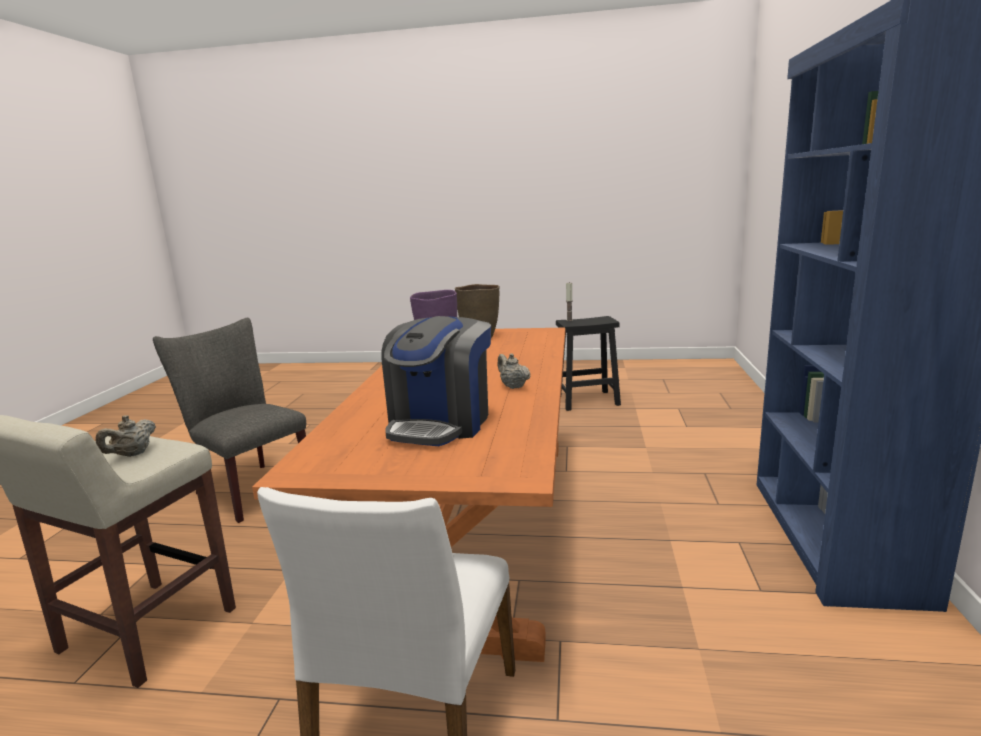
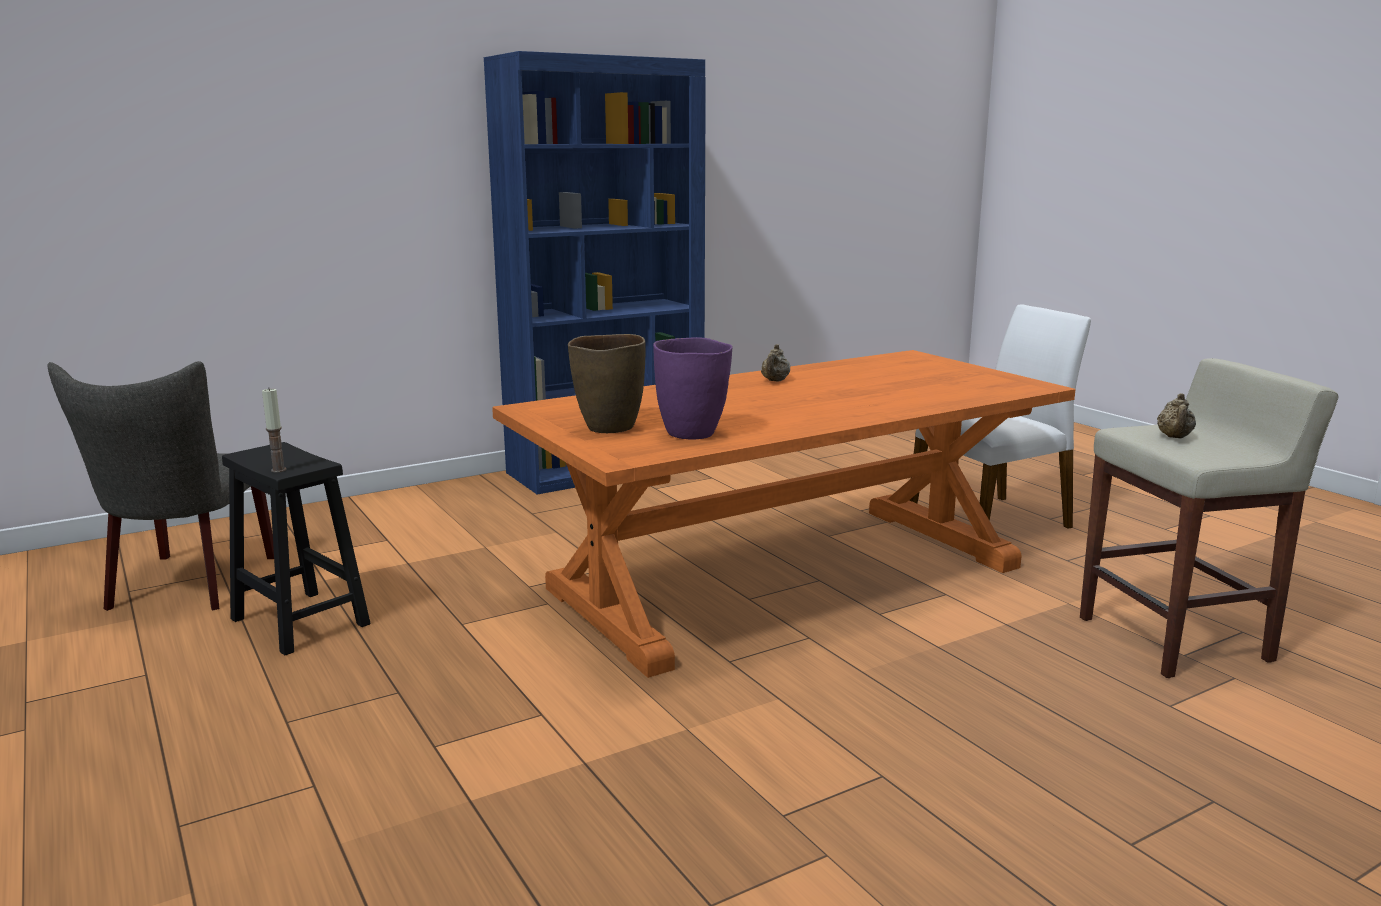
camera: 130 degrees left, 0 degrees up
beige teapot [96,415,156,457] -> beige teapot turned 120 degrees clockwise [1157,393,1196,438]
grey chair [153,318,306,523] -> grey chair moved to [47,361,274,611]
coffee machine [381,316,491,446] -> none

